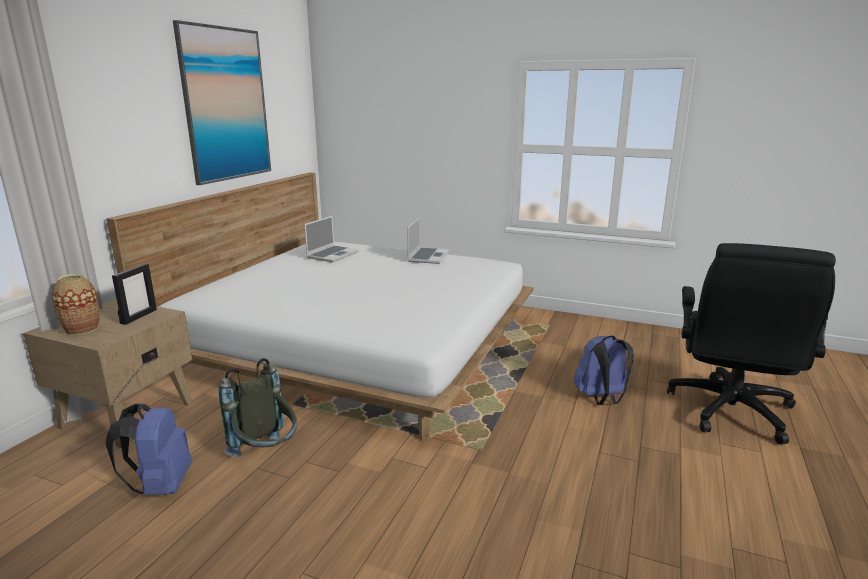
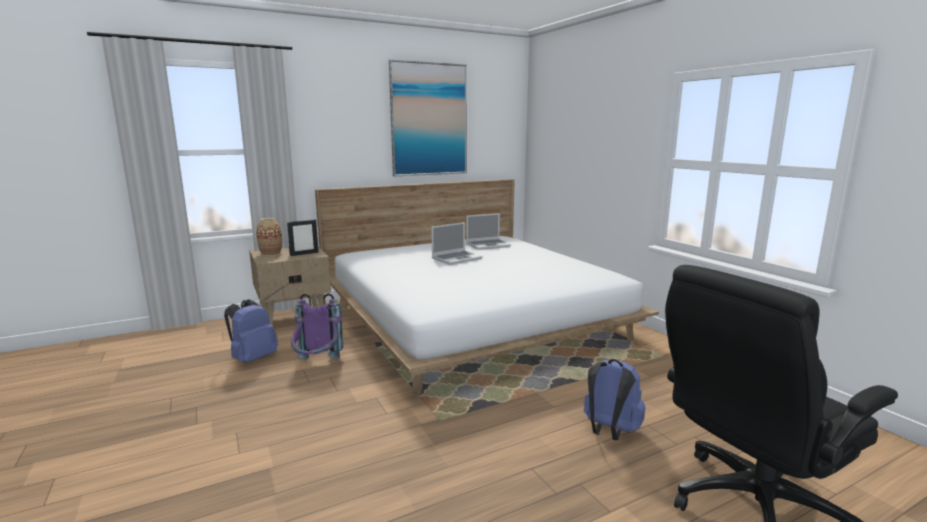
camera: 40 degrees right, 5 degrees down
grey backpack [219,358,297,457] -> purple backpack [291,293,343,360]
laptop [407,217,449,264] -> laptop moved to [431,222,483,265]

